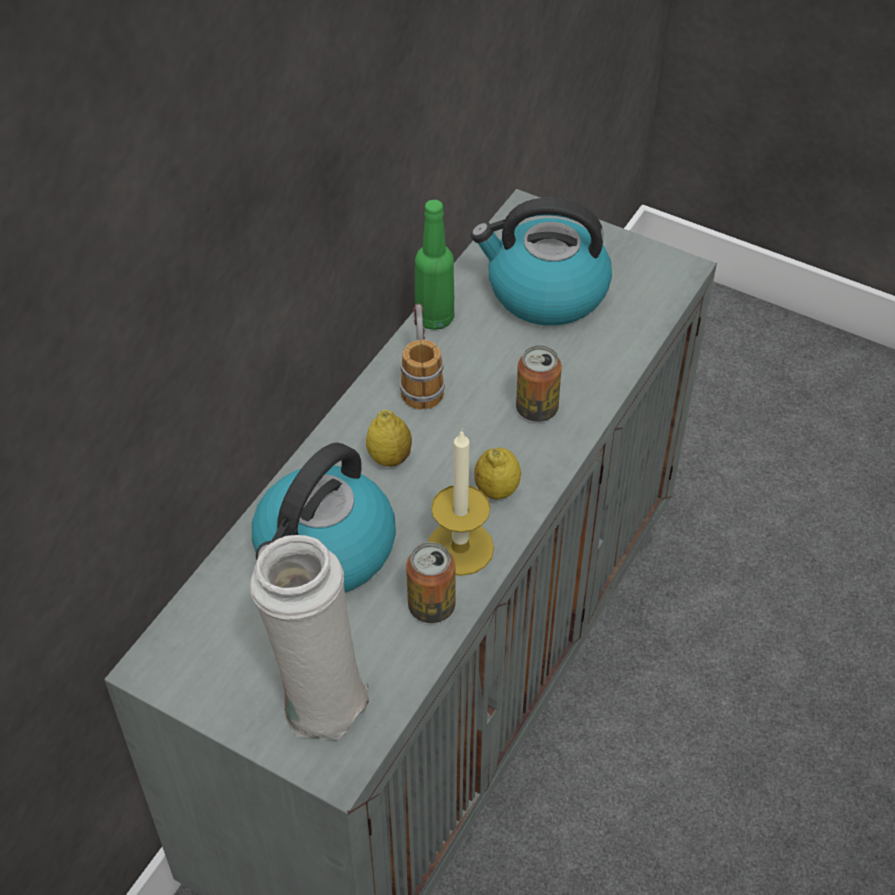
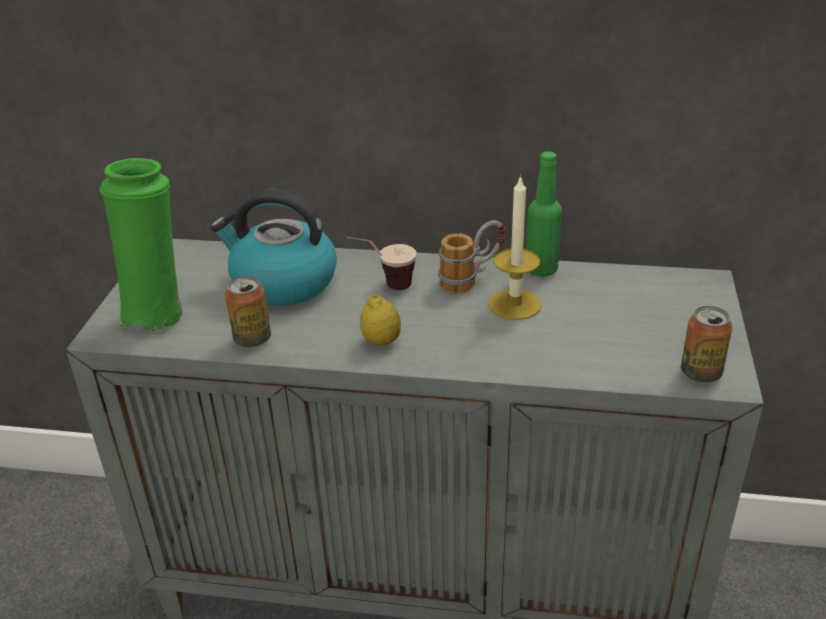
camera: 70 degrees right, 15 degrees down
white vase [250,535,371,740] -> green vase [99,158,182,331]
lemon [366,410,412,467] -> cup [347,237,416,290]
candle [428,430,494,576] -> candle moved to [488,175,542,320]
kettle [471,198,612,326] -> none
can [516,345,562,422] -> can moved to [681,306,732,383]

